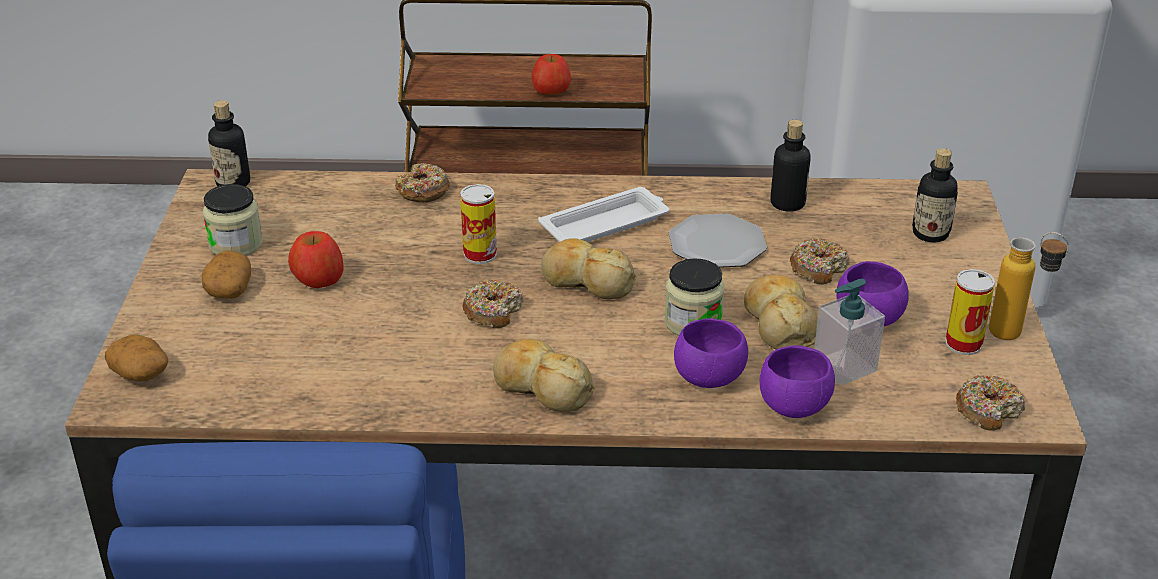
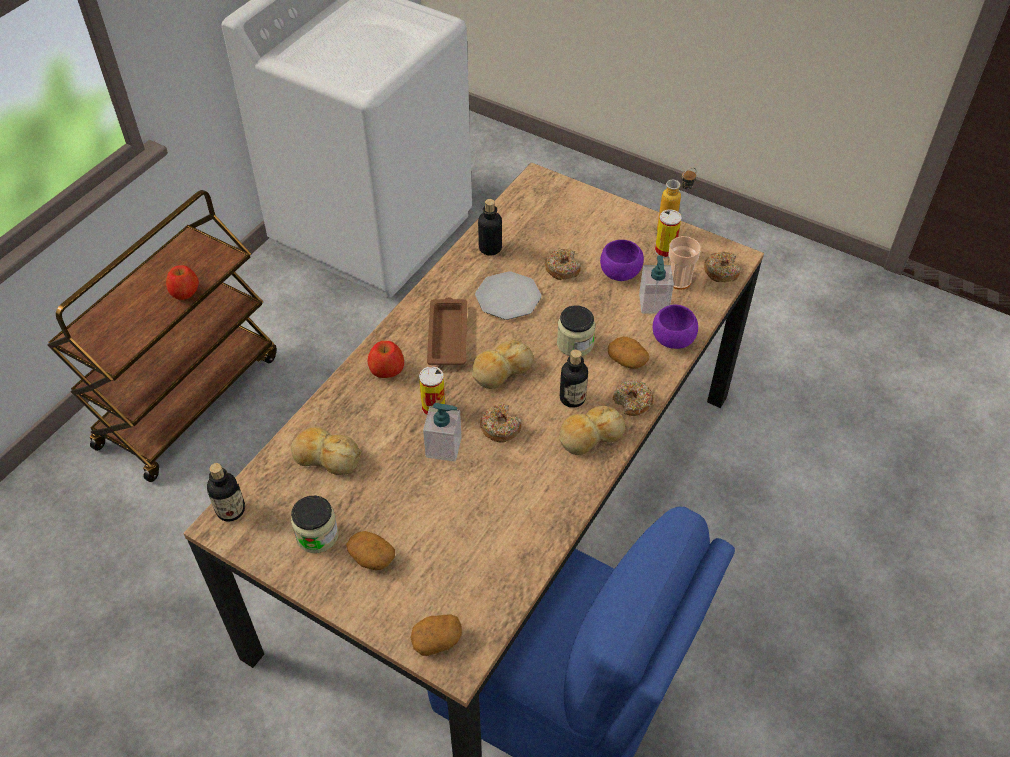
camera: 60 degrees left, 15 degrees up
apple [288,231,344,288] -> apple moved to [367,341,404,378]
donut [395,163,450,202] -> donut moved to [613,380,654,416]
white tray [538,187,669,242] -> brown tray [427,297,467,365]
purple bowl [674,318,748,388] -> potato [608,337,649,369]
bread [744,275,818,349] -> bread moved to [291,427,361,475]
bottle [912,148,958,243] -> bottle moved to [560,349,588,408]
none -> soap dispenser [423,403,462,462]
none -> cup [668,236,701,290]

